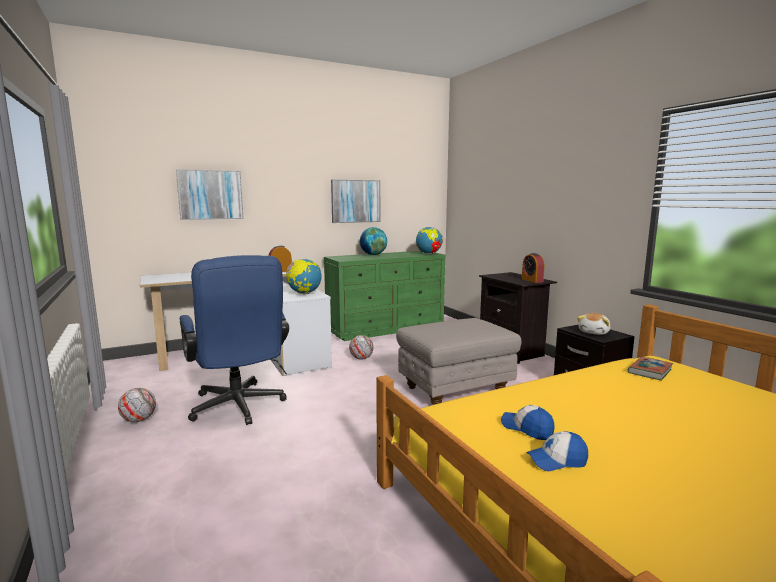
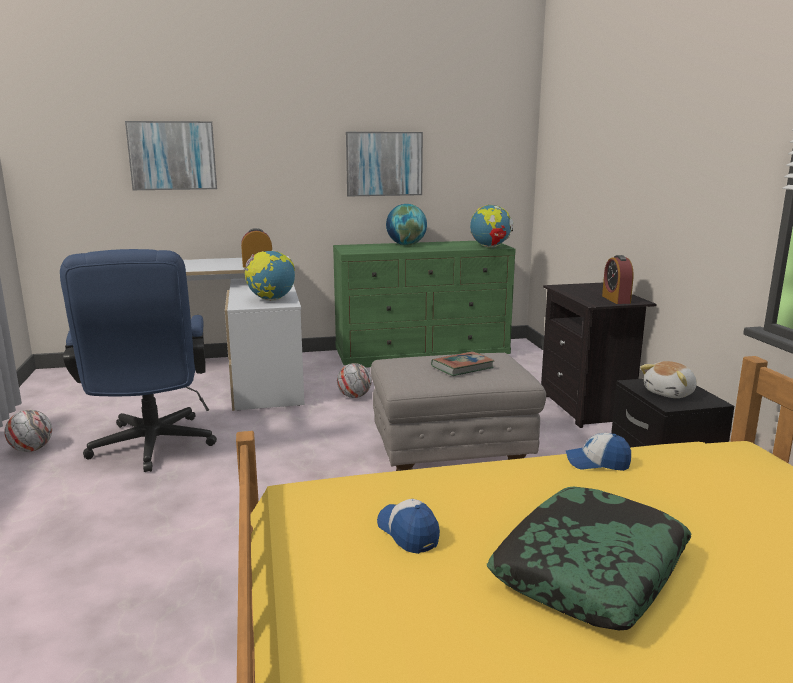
camera: 15 degrees right, 5 degrees up
cap [526,431,588,471] -> cap moved to [566,433,631,471]
book [628,357,673,380] -> book moved to [431,351,495,376]
none -> pillow [487,487,692,630]

